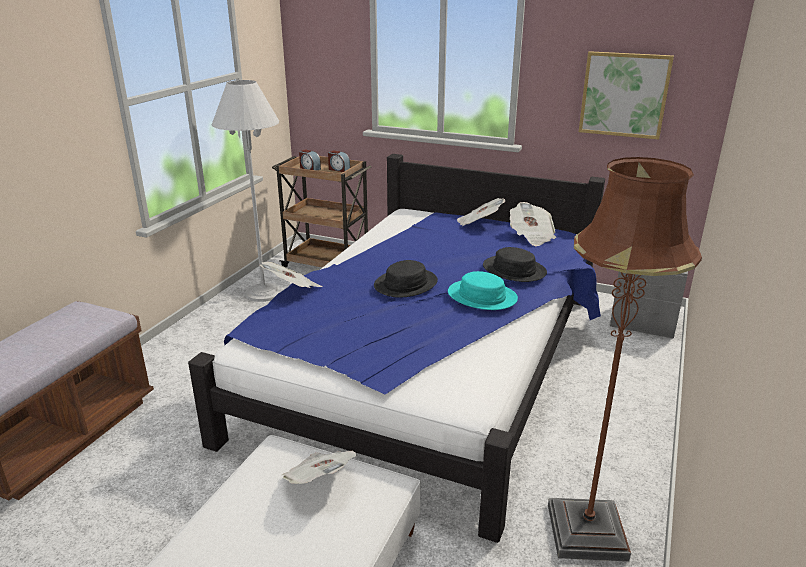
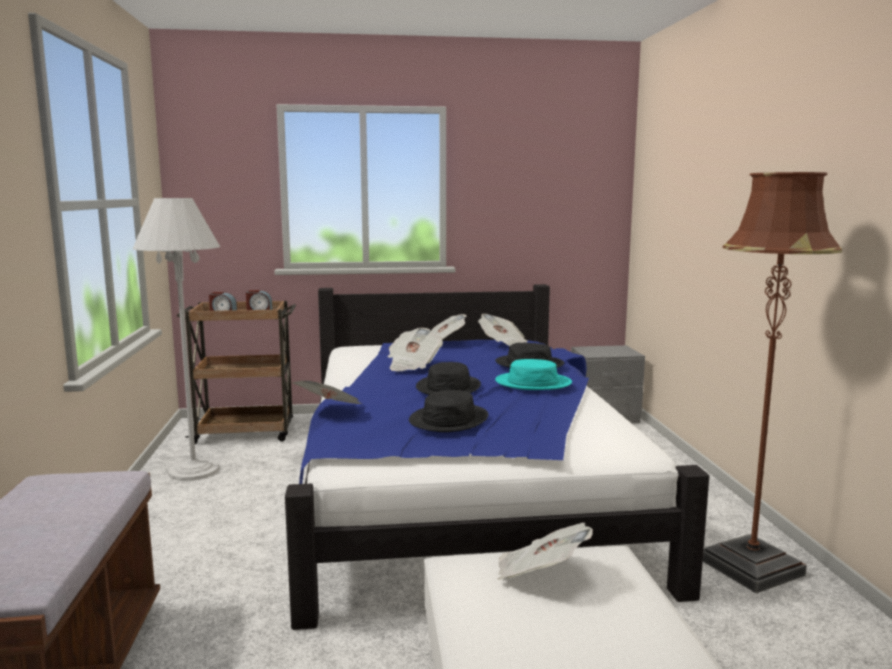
camera: 30 degrees left, 15 degrees down
picture [579,51,674,140] -> none
none -> newspaper [388,328,443,371]
none -> black hat [409,390,489,432]

